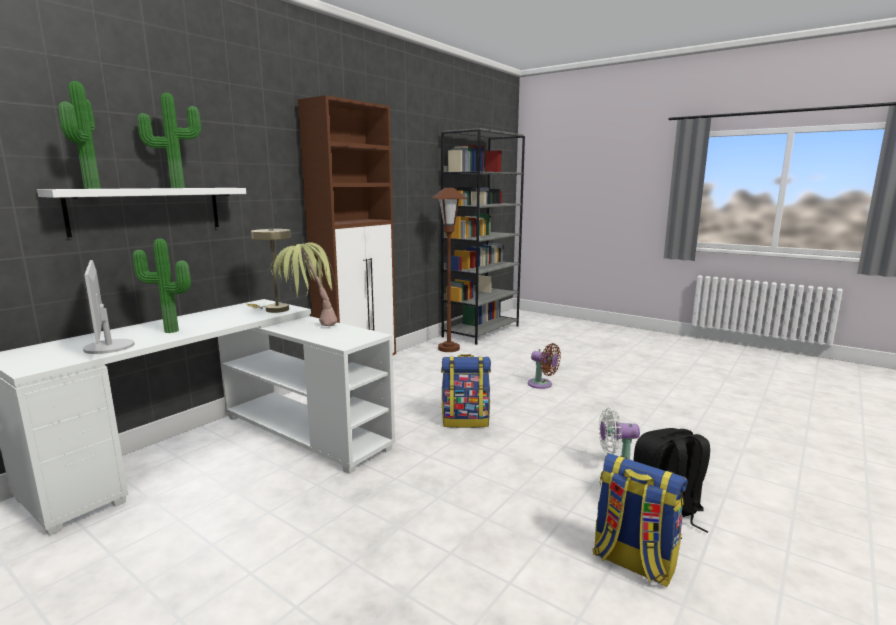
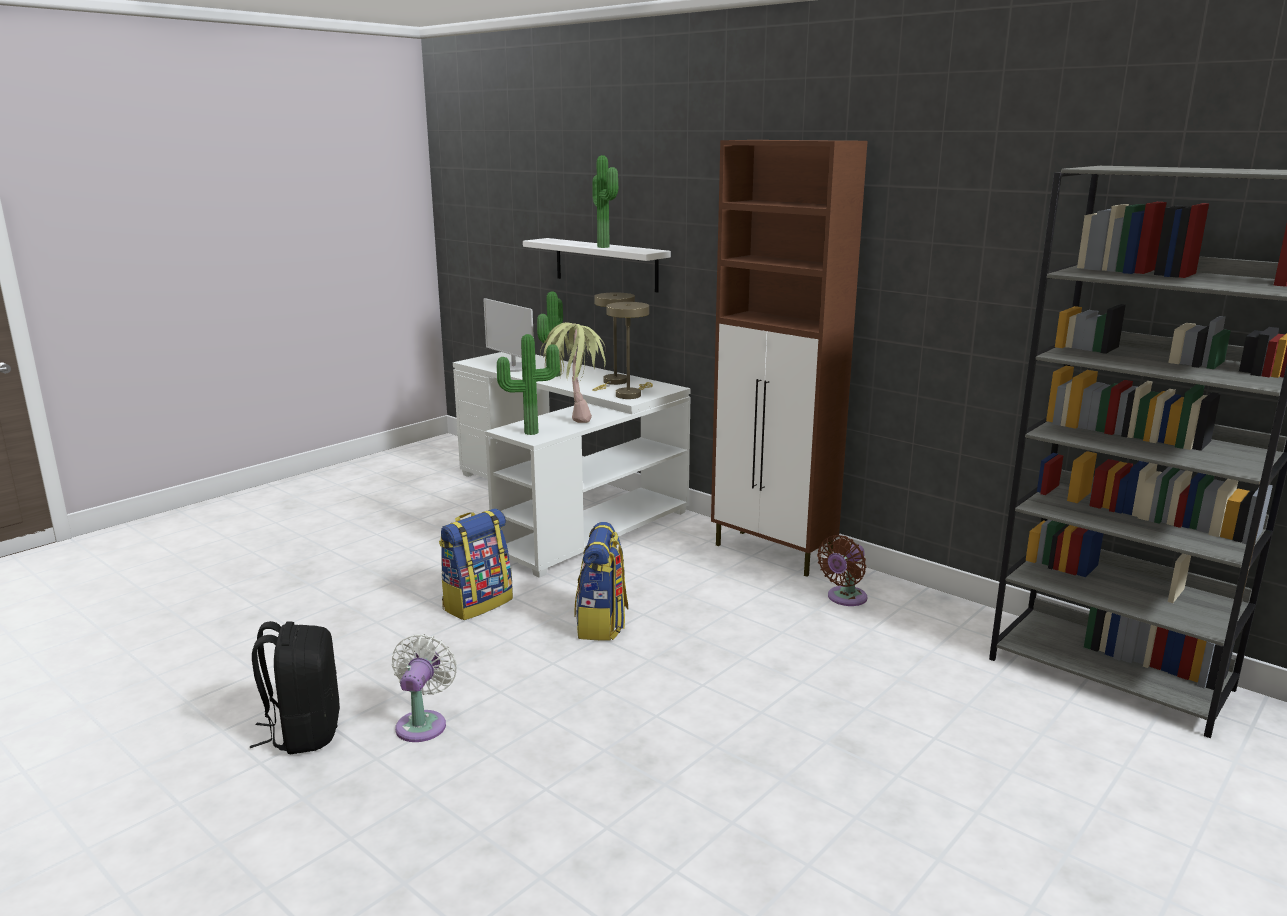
camera: 95 degrees right, 5 degrees up
potted plant [58,81,101,189] -> potted plant moved to [497,334,560,435]
monitor [83,260,134,354] -> monitor turned 105 degrees counterclockwise [483,298,534,372]
brown floor lamp [431,188,467,352] -> none
brown fan [528,343,561,389] -> brown fan moved to [817,535,867,606]
backpack [593,453,687,587] -> backpack moved to [439,509,513,620]
none -> beige table lamp [592,292,635,391]

